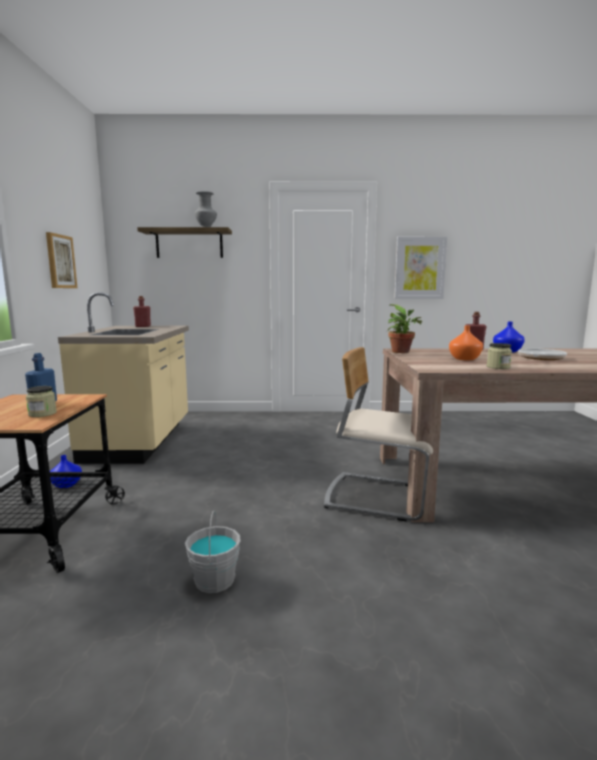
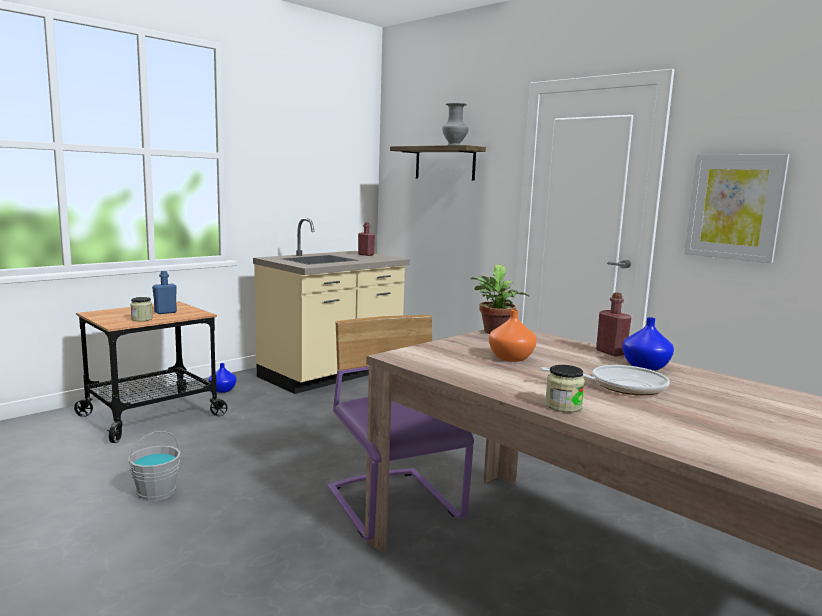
camera: 45 degrees right, 0 degrees up
picture [46,232,77,288] -> none
beige chair [324,347,433,521] -> purple chair [328,315,474,540]
jar [487,343,512,369] -> jar moved to [545,365,585,412]

